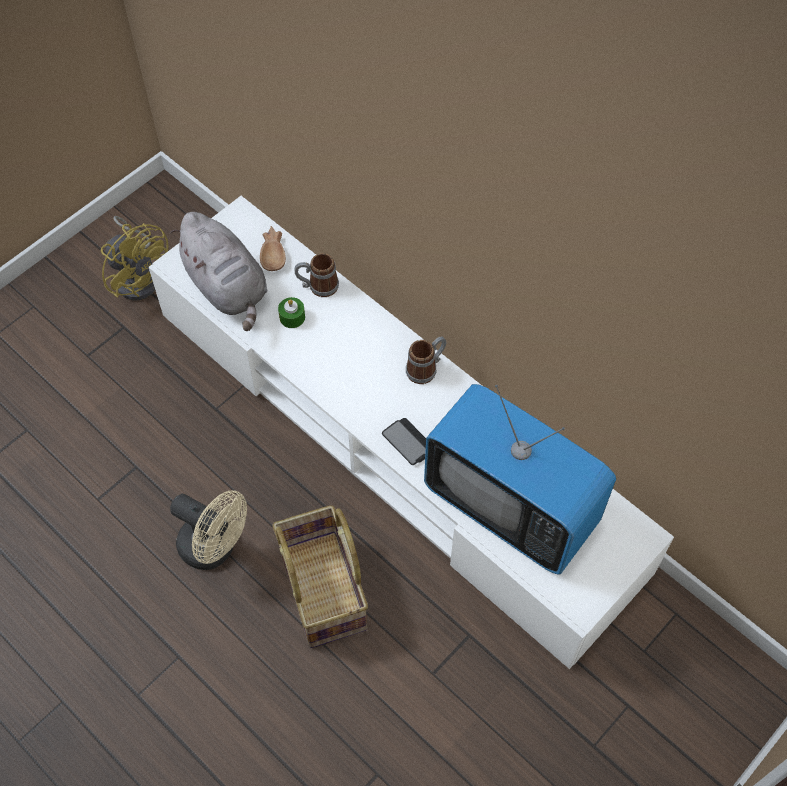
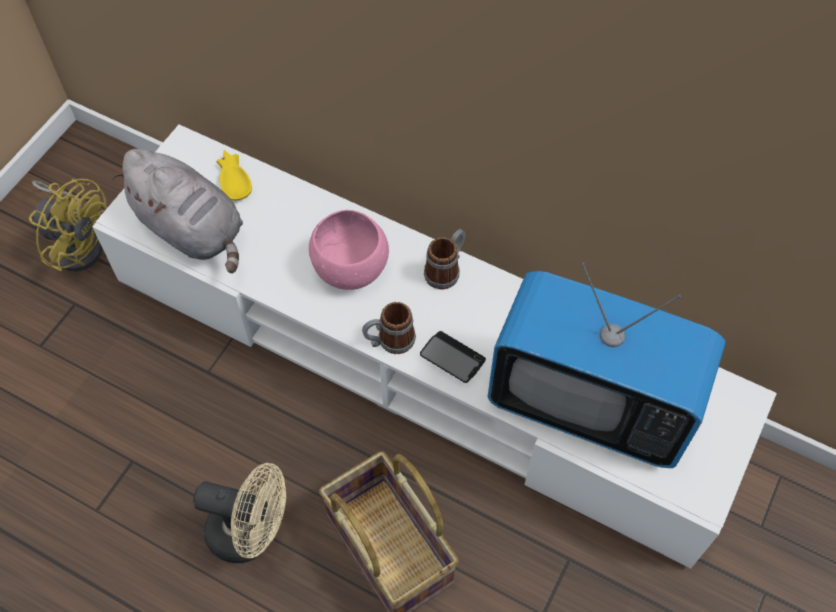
camera: 15 degrees left, 0 degrees up
brown bowl [260,226,286,271] -> yellow bowl [217,150,252,200]
green candle [278,297,305,328] -> none
mug [294,253,339,297] -> mug moved to [362,302,416,354]
none -> pink bowl [309,210,389,290]

